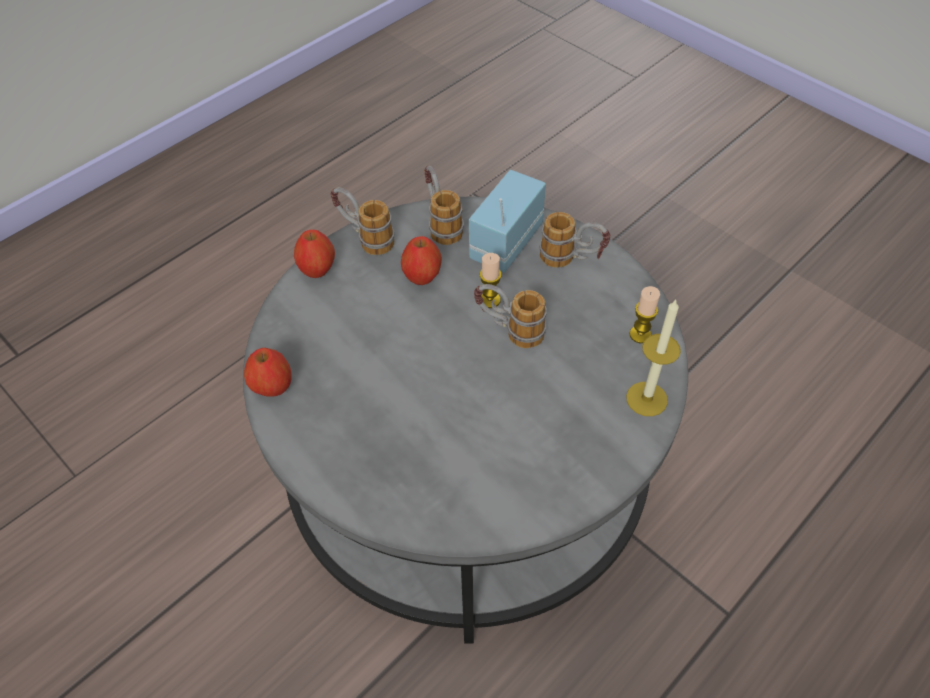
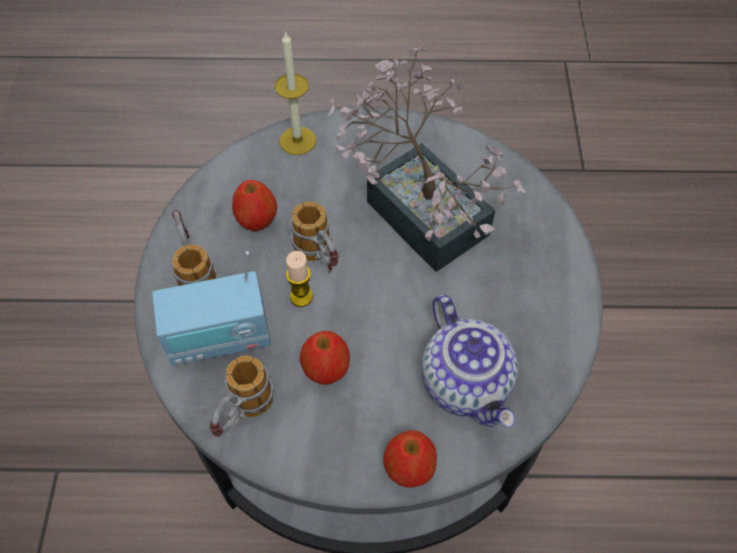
camera: 135 degrees left, 5 degrees up
apple [244,348,292,397] -> apple moved to [232,180,277,231]
mug [331,187,394,255] -> none
candle [629,286,660,343] -> none
none -> potted plant [327,45,526,272]
none -> teapot [422,295,518,428]

